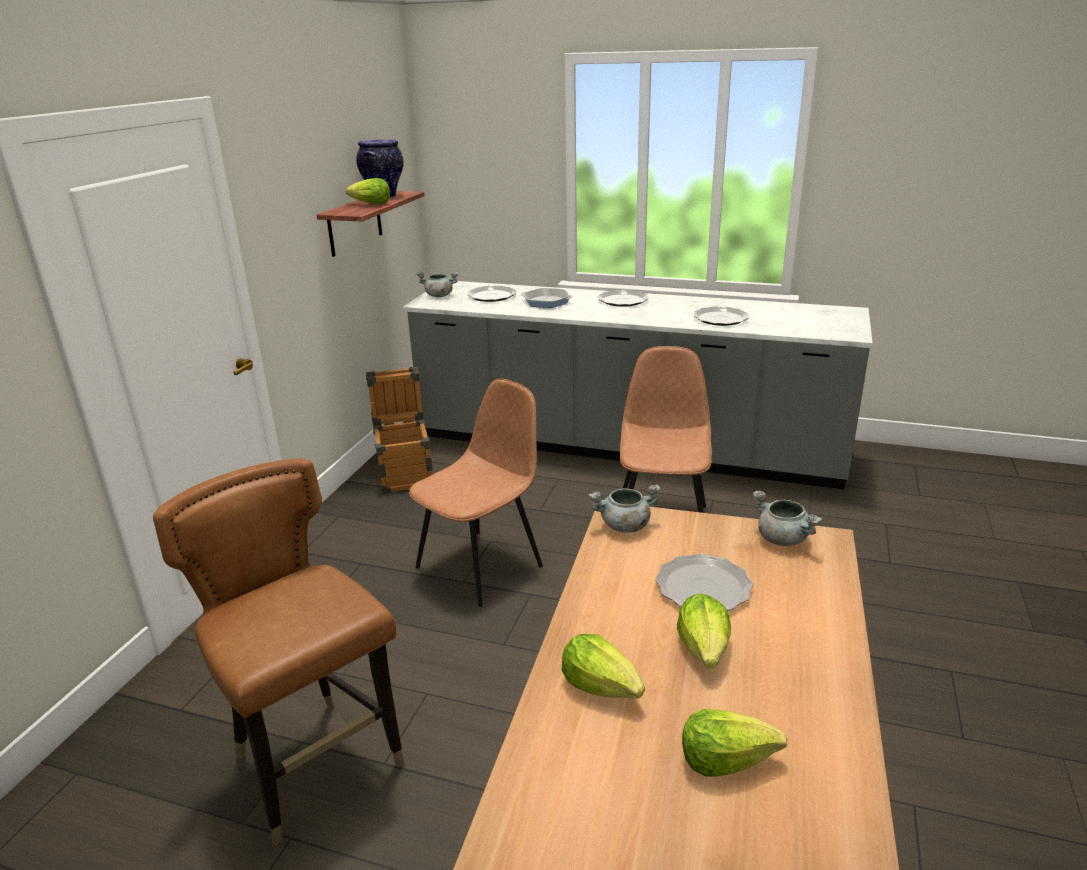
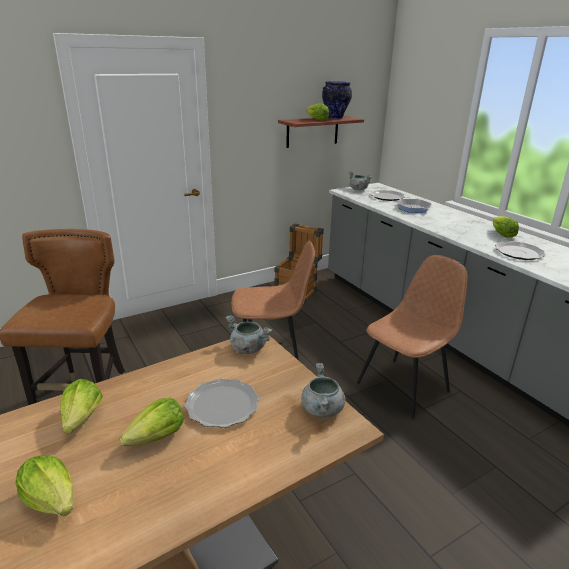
camera: 40 degrees right, 0 degrees up
plate [598,290,649,307] -> none
none -> lettuce [493,216,519,238]

